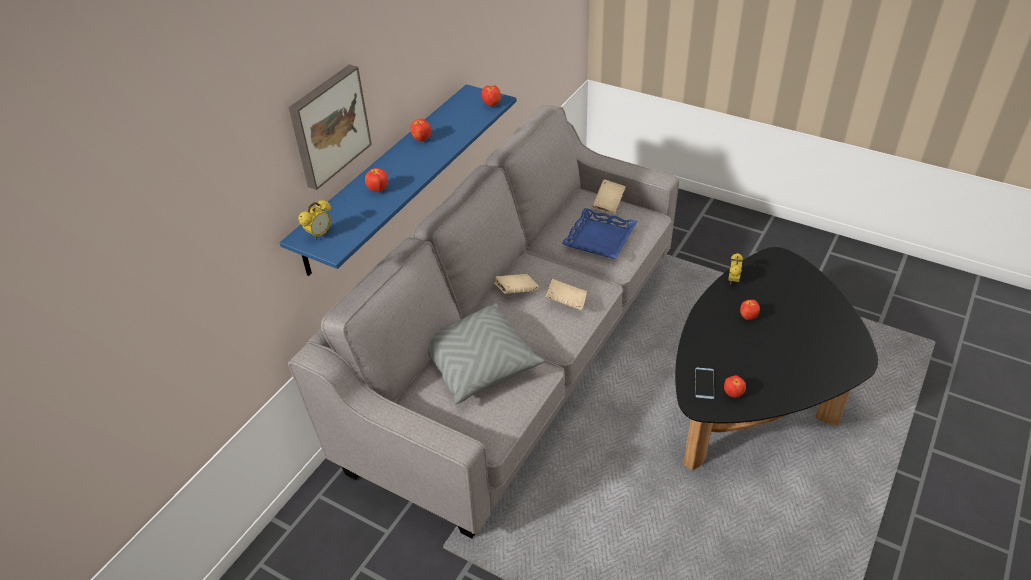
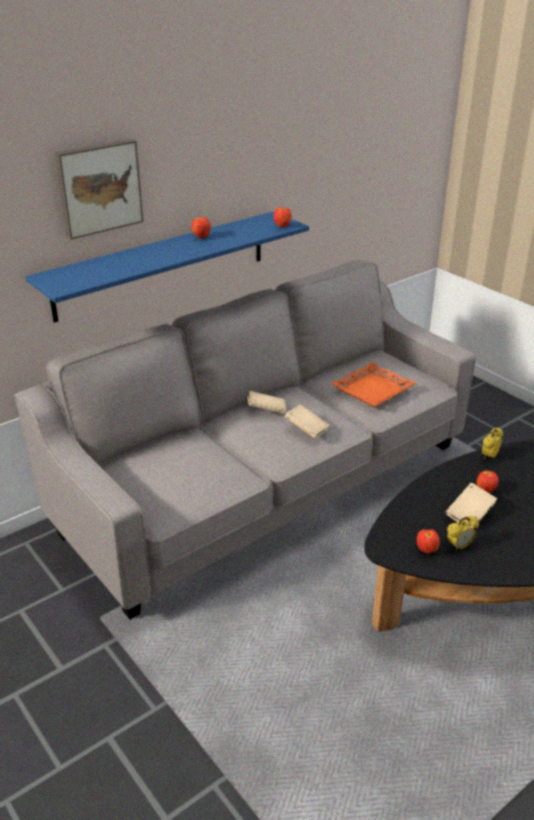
camera: 20 degrees right, 10 degrees down
alarm clock [298,200,331,240] -> alarm clock moved to [447,516,479,551]
apple [365,168,388,192] -> none
grey pillow [428,303,544,404] -> none
blue tray [562,208,638,258] -> orange tray [331,362,416,408]
beige book [592,180,626,215] -> beige book moved to [445,483,497,529]
phone [695,368,714,399] -> none

